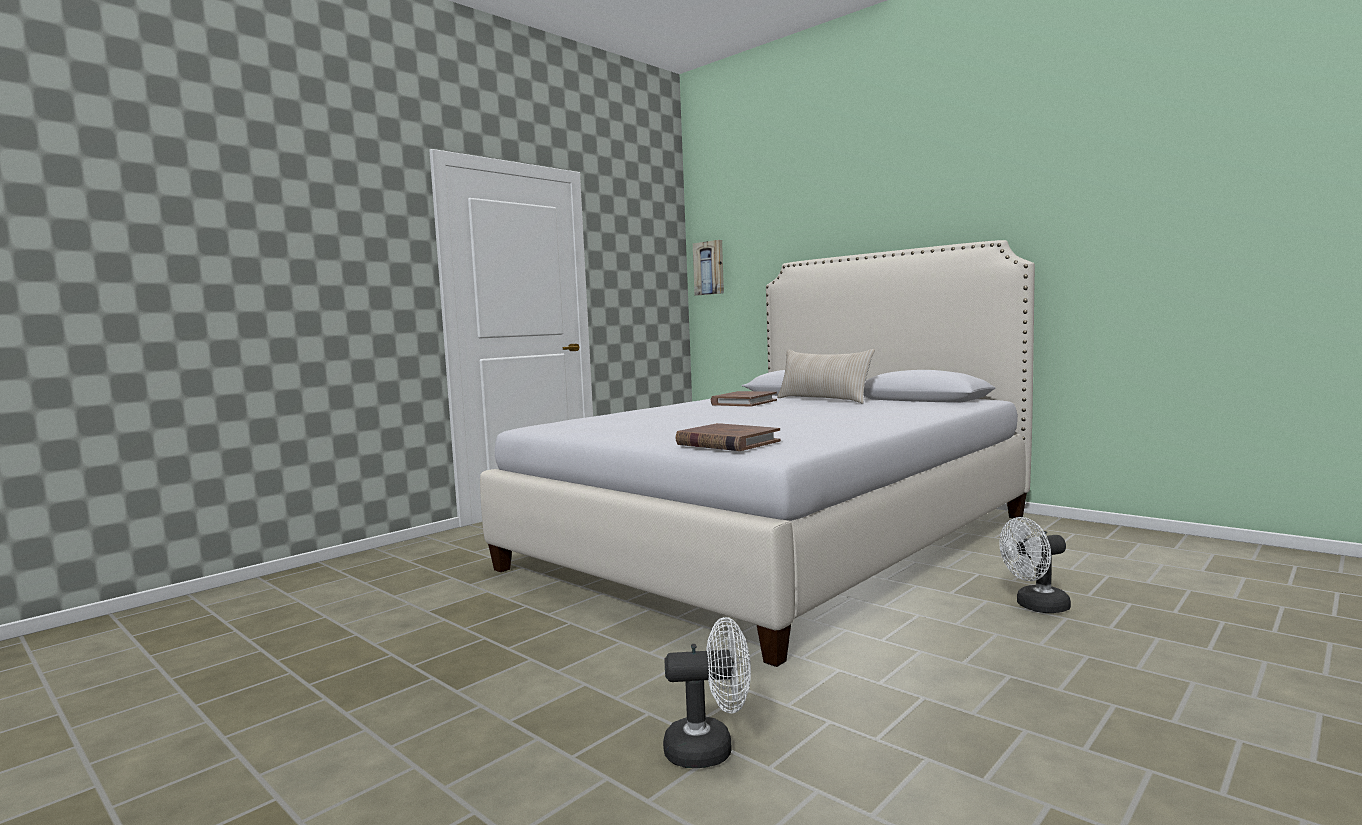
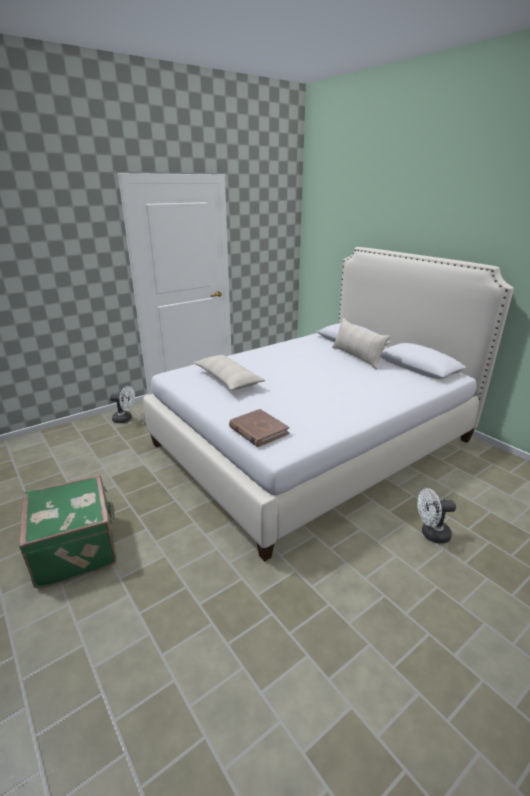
camera: 10 degrees right, 20 degrees up
white fan [663,617,751,768] -> white fan moved to [110,386,135,423]
picture [693,240,724,295] -> none
brown book [711,391,777,407] -> none
none -> green suitcase [19,475,117,589]
none -> beige pillow [193,355,265,390]

